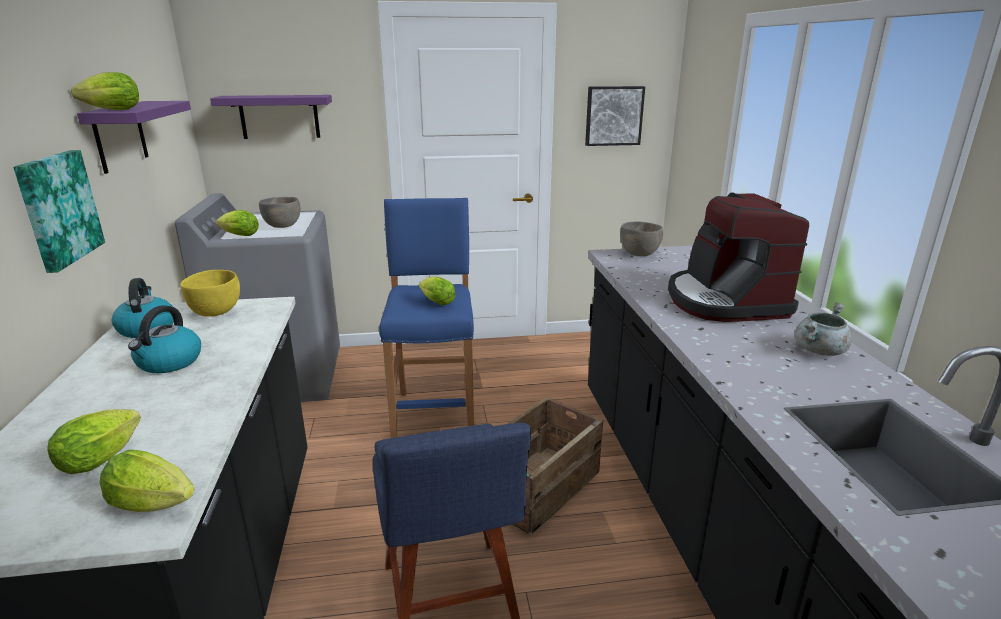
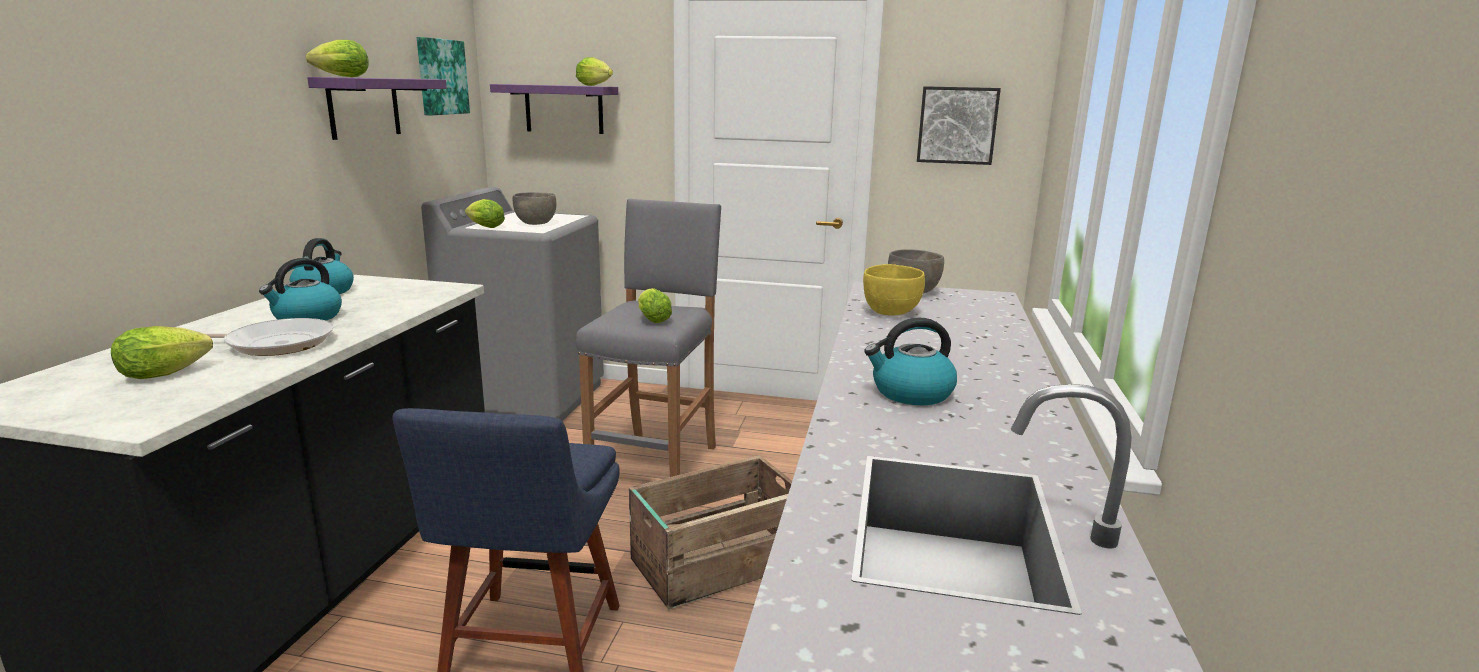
camera: 20 degrees right, 5 degrees down
picture [13,150,105,273] -> picture moved to [417,37,470,115]
lettuce [100,450,195,512] -> lettuce moved to [576,57,613,86]
yellow bowl [181,270,240,317] -> yellow bowl moved to [863,264,925,316]
blue stool [379,198,474,438] -> grey stool [576,198,721,477]
coffee machine [668,192,809,322] -> none
grey cooking pot [795,302,852,356] -> none
none -> frying pan [206,318,334,356]
none -> kettle [864,318,957,405]

